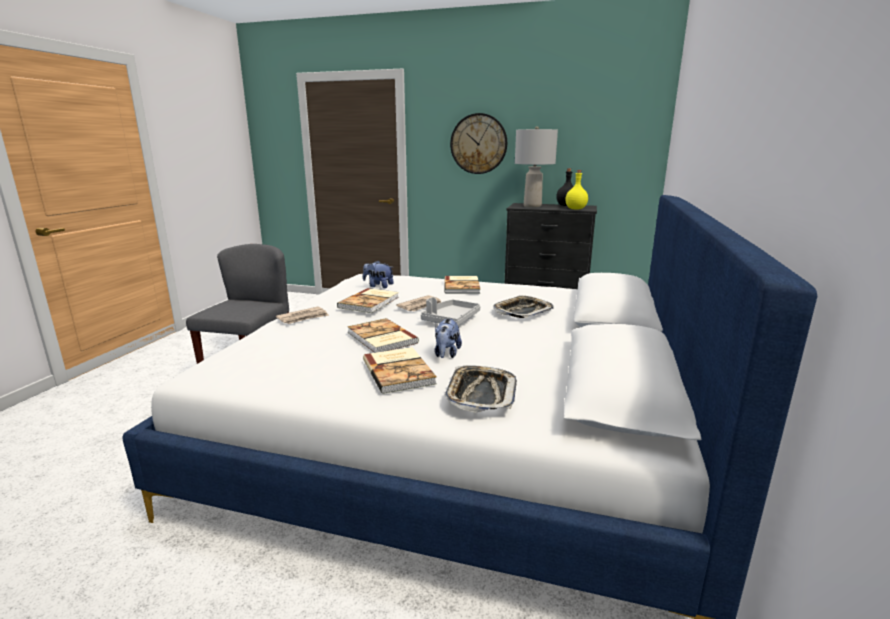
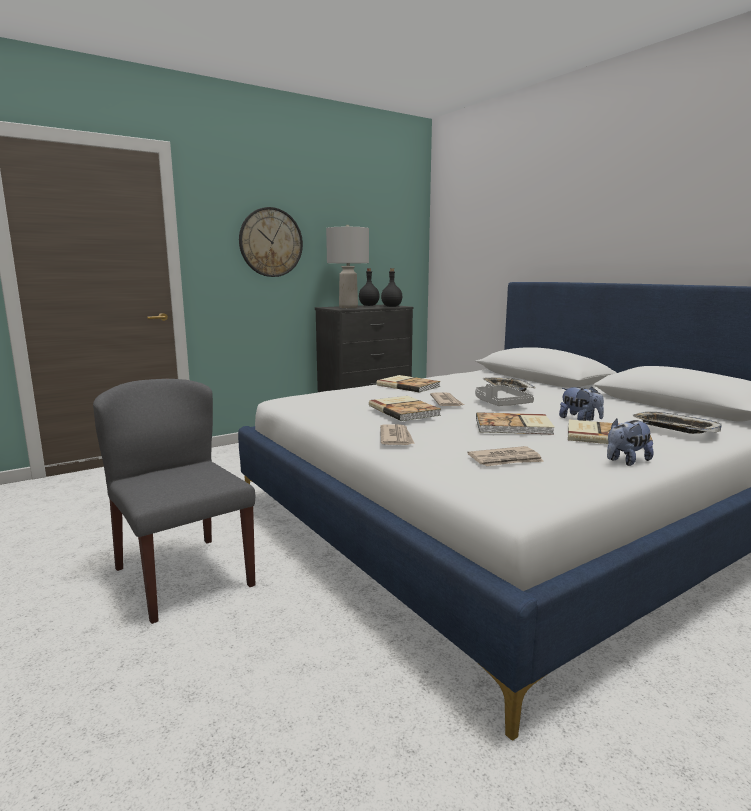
camera: 50 degrees left, 5 degrees down
plush toy [363,261,394,288] -> plush toy moved to [607,418,654,466]
yellow bottle [565,170,588,210] -> black bottle [381,268,403,307]
none -> newspaper [468,446,544,466]

